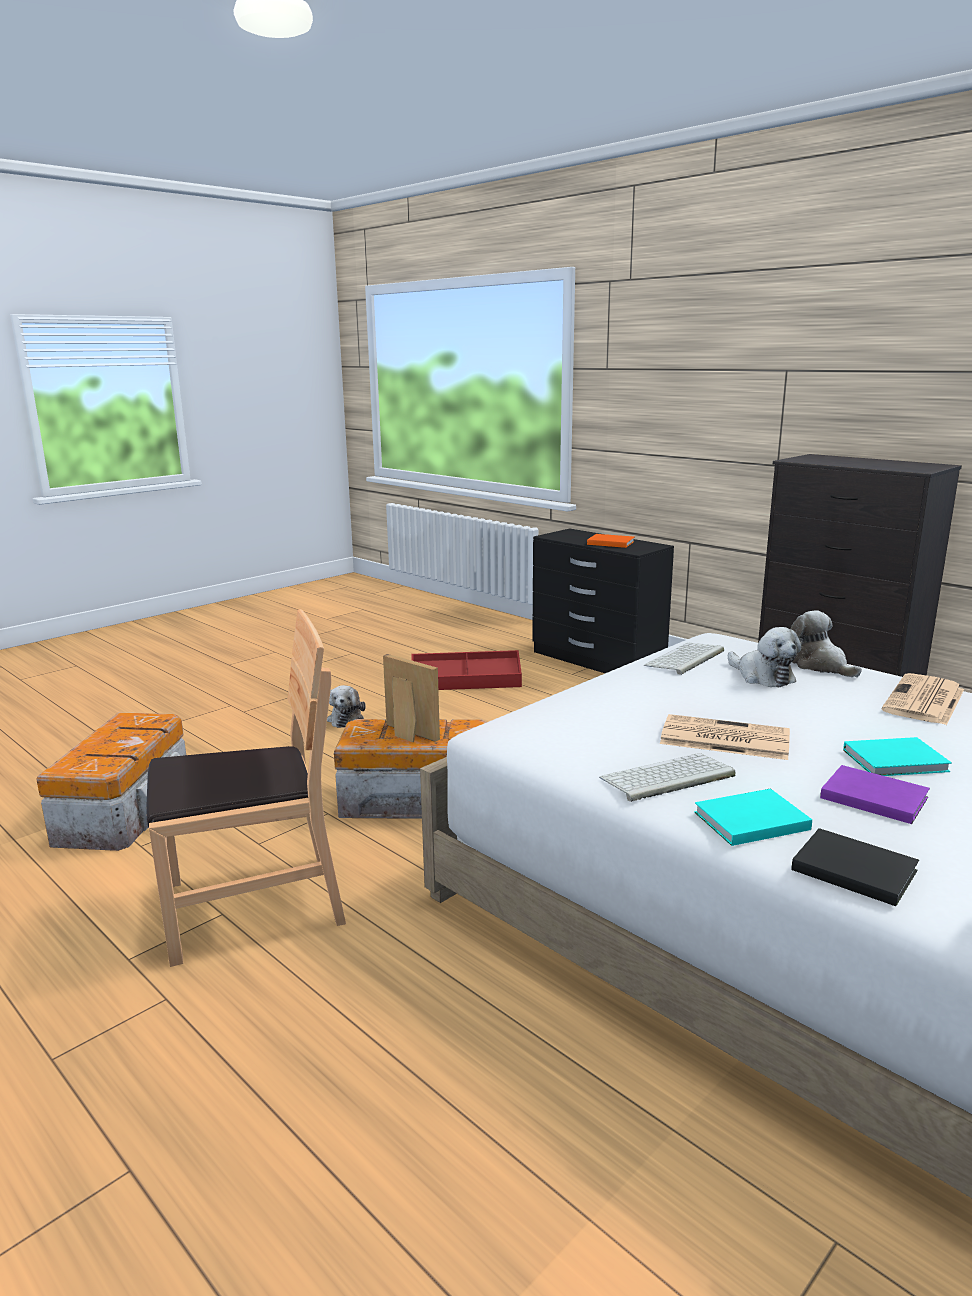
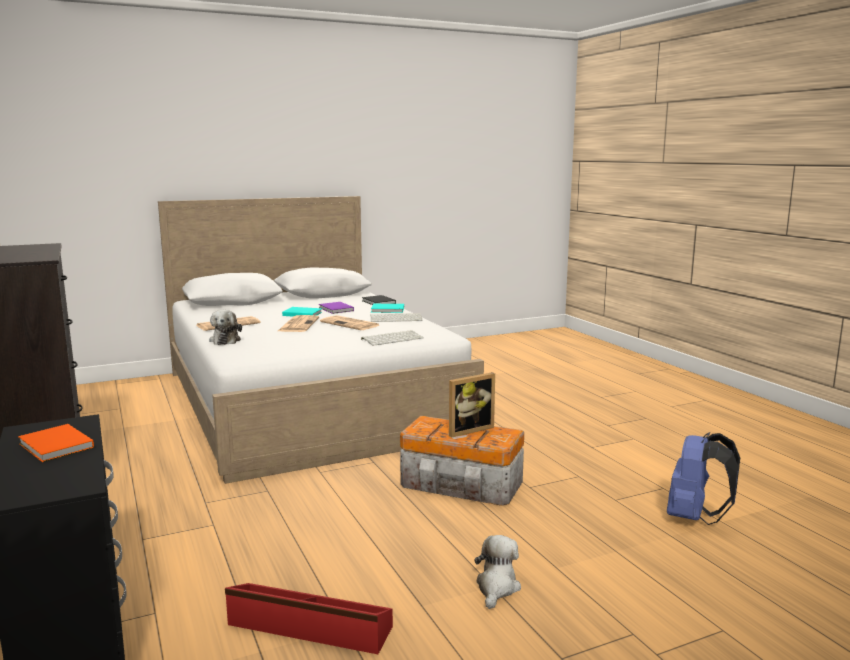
camera: 160 degrees left, 5 degrees down
storage box [36,712,186,851] -> blue backpack [667,432,740,525]
brown chair [147,609,346,967] -> none
picture frame [383,654,440,742] -> picture frame turned 90 degrees counterclockwise [449,372,495,437]
keyboard [644,643,724,675] -> keyboard moved to [361,330,423,346]
plush toy [728,627,801,687] -> none
none -> newspaper [278,315,319,332]

